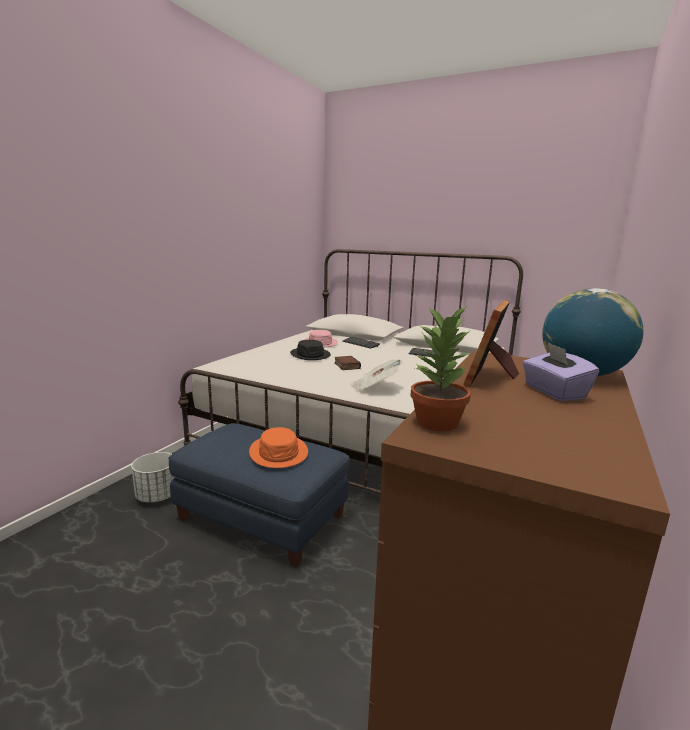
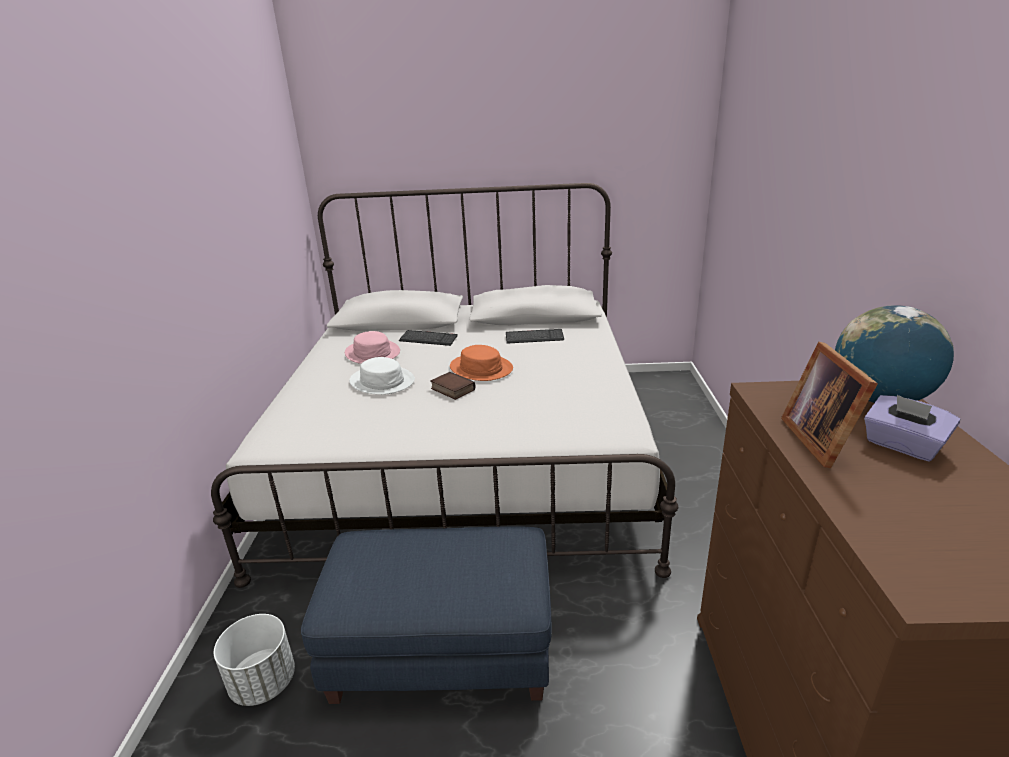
camera: 25 degrees left, 10 degrees up
orange hat [249,427,308,468] -> orange hat moved to [450,345,513,381]
black hat [290,339,331,360] -> white hat [349,357,415,395]
newspaper [350,359,403,391] -> none
potted plant [411,305,471,432] -> none

